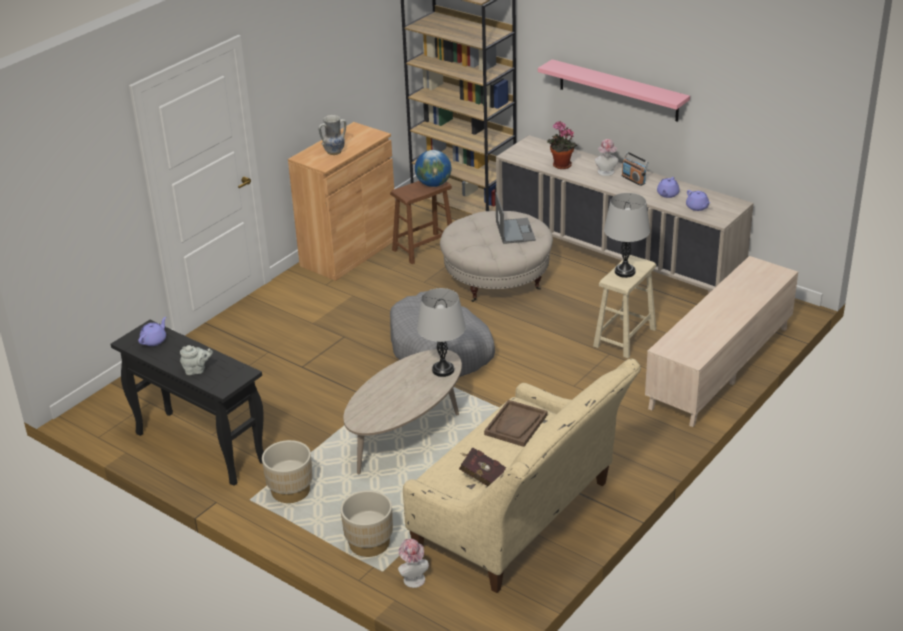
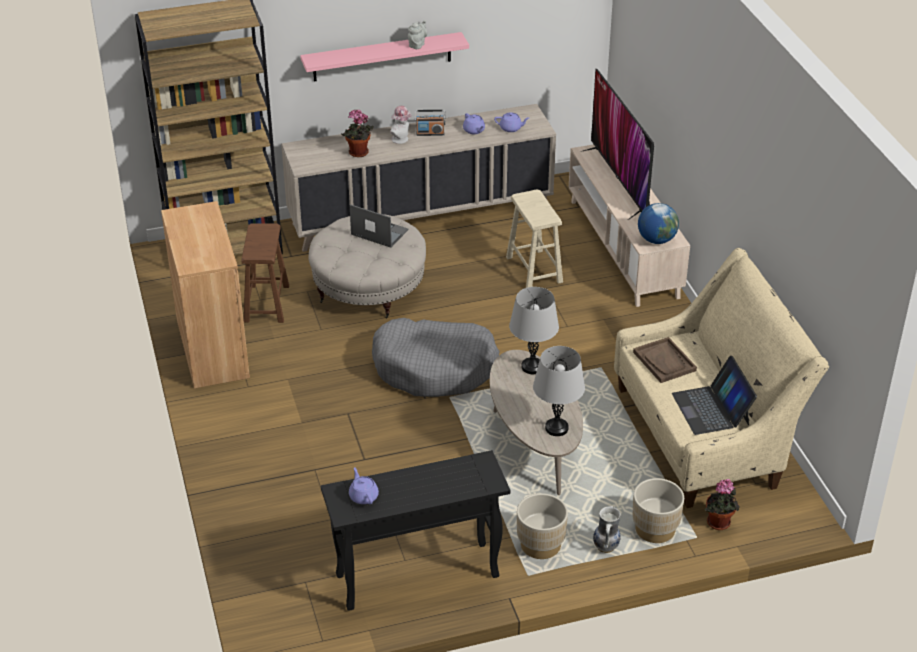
camera: 55 degrees left, 5 degrees up
grey teapot [180,345,213,375] -> grey teapot moved to [408,20,427,49]
vase [319,115,346,155] -> vase moved to [593,506,621,553]
hat [398,539,429,588] -> potted plant [705,479,740,530]
globe [415,150,451,187] -> globe moved to [638,203,679,244]
red book [459,447,506,486] -> laptop [672,356,757,435]
grey table lamp [604,193,650,278] -> grey table lamp moved to [533,346,585,436]
none -> television [580,69,654,220]

